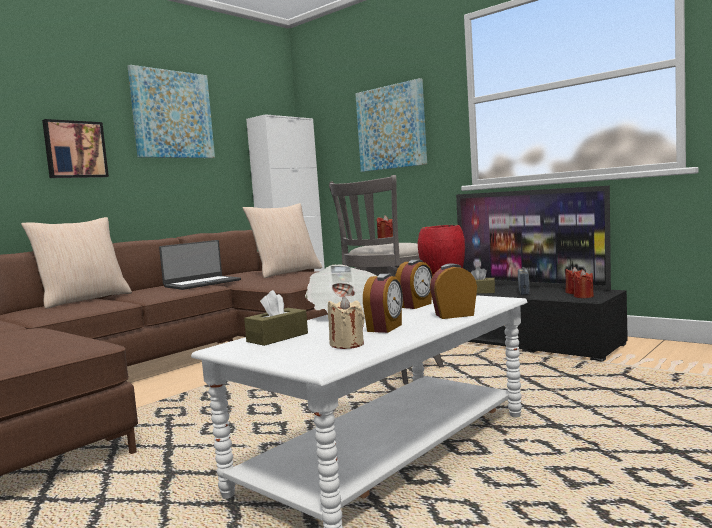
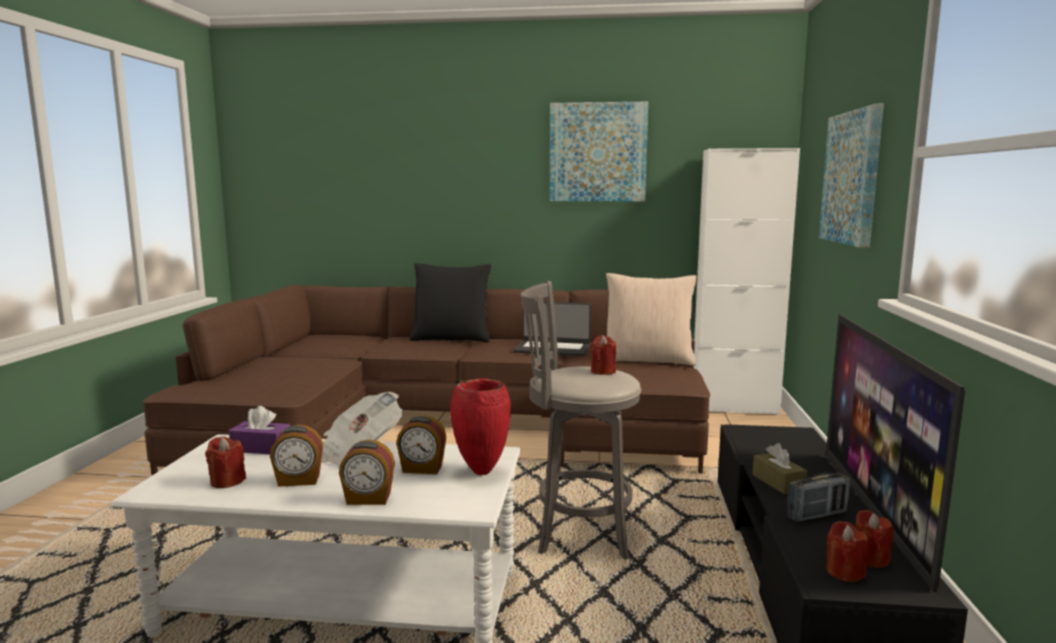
camera: 55 degrees right, 5 degrees up
beige pillow [21,217,132,309] -> black pillow [409,263,492,342]
picture [42,119,109,178] -> none
brown tissue box [244,290,308,346] -> purple tissue box [229,406,290,454]
beige candle [328,296,364,349] -> red candle [205,436,246,488]
alarm clock [430,263,477,319] -> alarm clock turned 135 degrees clockwise [339,439,395,505]

